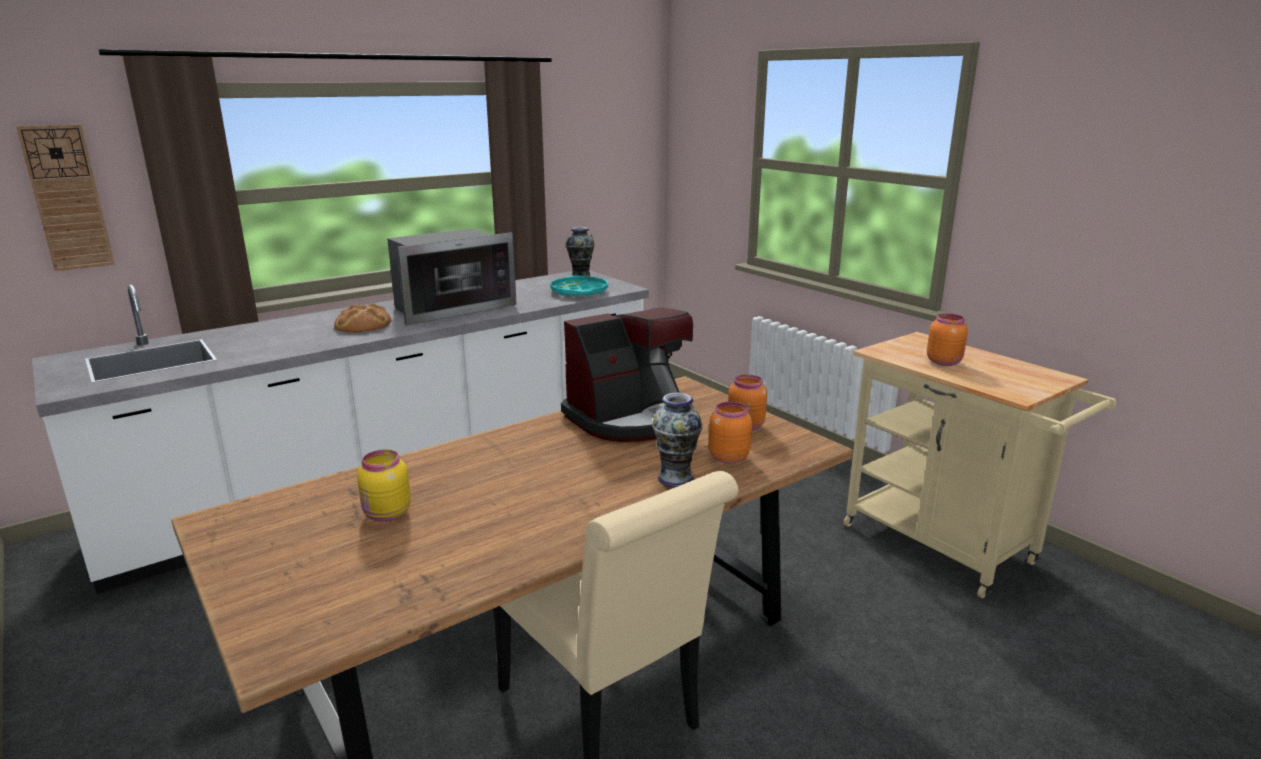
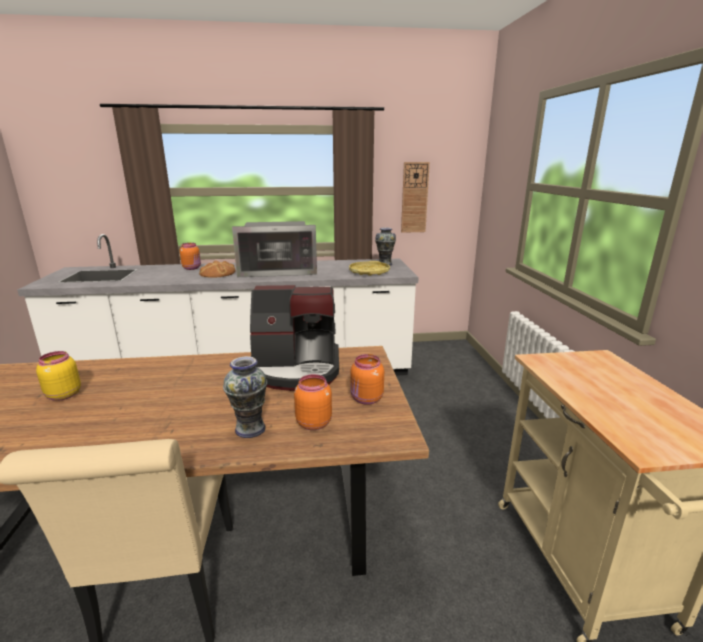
camera: 30 degrees right, 0 degrees up
wall clock [16,124,115,271] -> wall clock moved to [401,162,430,233]
turquoise tray [550,275,608,297] -> yellow tray [349,261,390,276]
orange jar [927,313,968,366] -> orange jar moved to [180,243,201,270]

